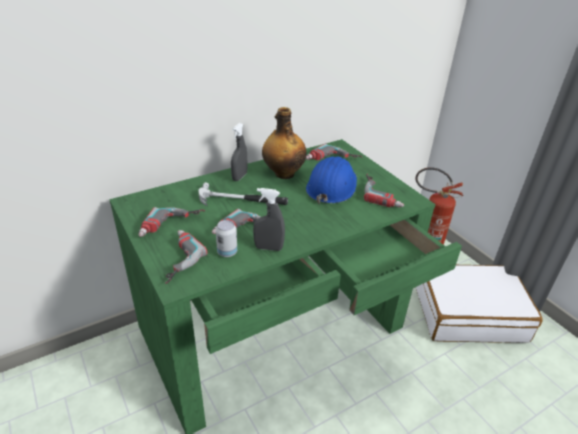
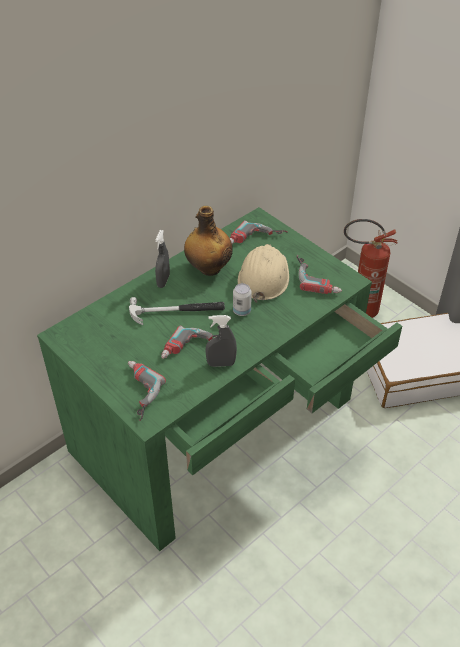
camera: 10 degrees left, 10 degrees up
power drill [138,207,205,237] -> none
can [216,220,237,257] -> can moved to [233,283,252,316]
blue hard hat [306,157,357,205] -> beige hard hat [238,244,289,303]

